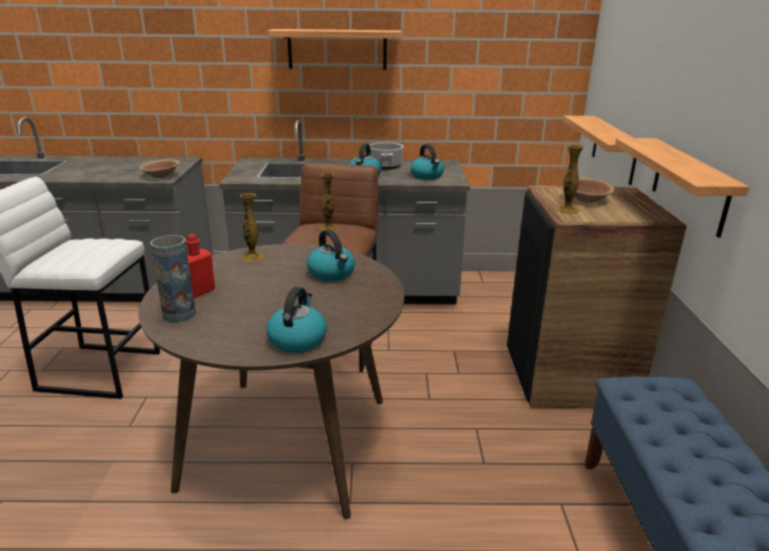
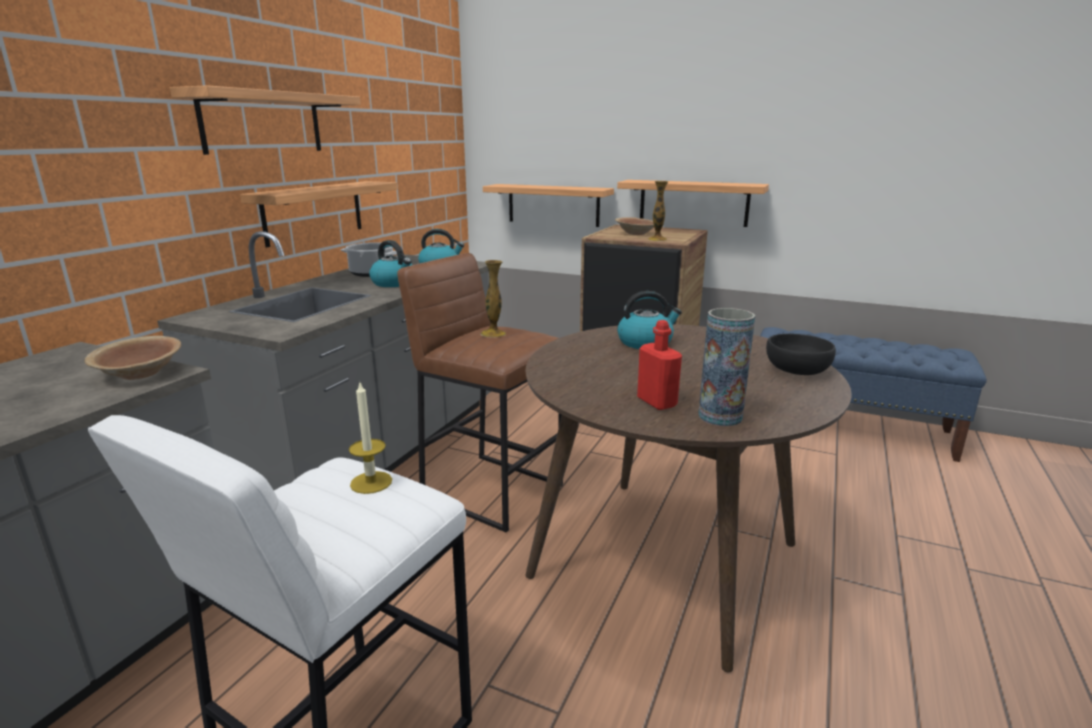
camera: 65 degrees left, 5 degrees down
vase [240,193,264,262] -> none
kettle [266,287,327,353] -> black bowl [766,334,836,375]
none -> shelf [240,181,398,247]
none -> candle [349,383,392,494]

